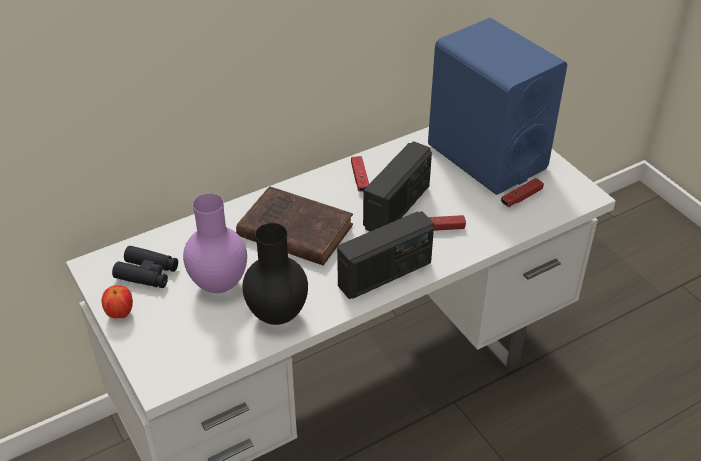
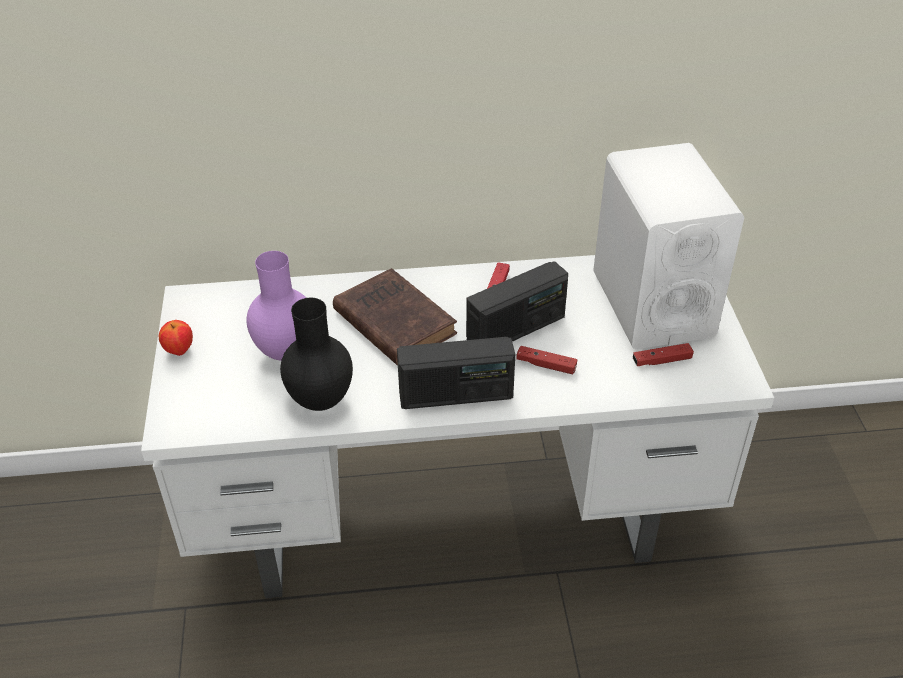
camera: 25 degrees right, 0 degrees up
black binoculars [112,246,178,288] -> none
blue speaker [428,18,567,195] -> white speaker [593,143,744,349]

